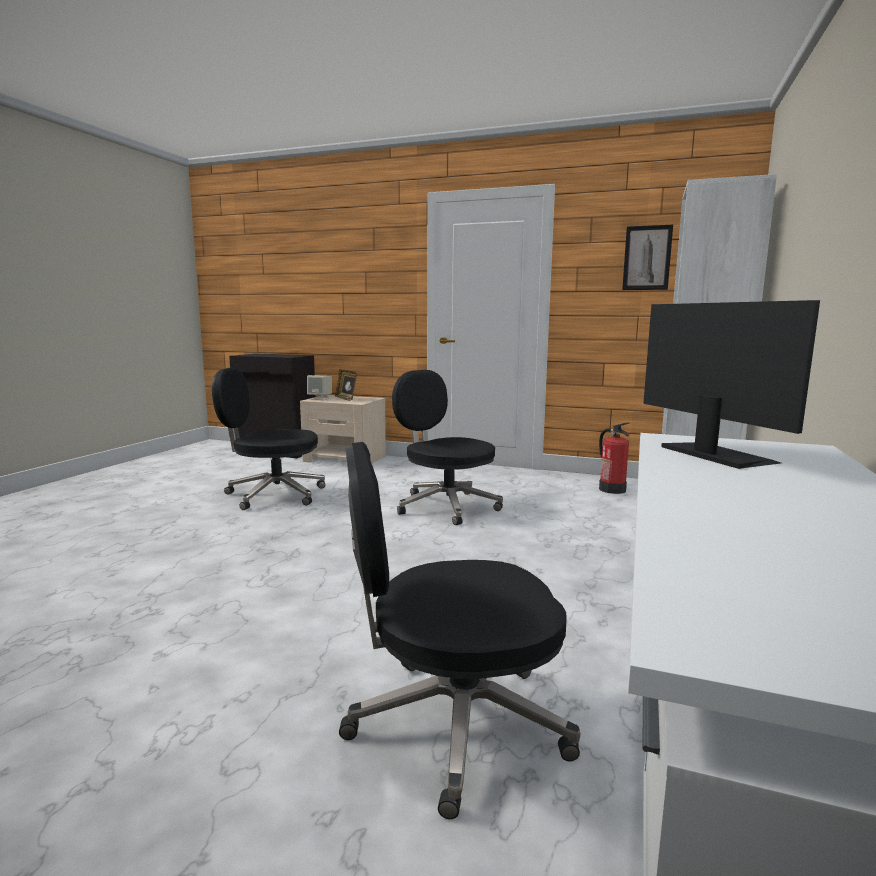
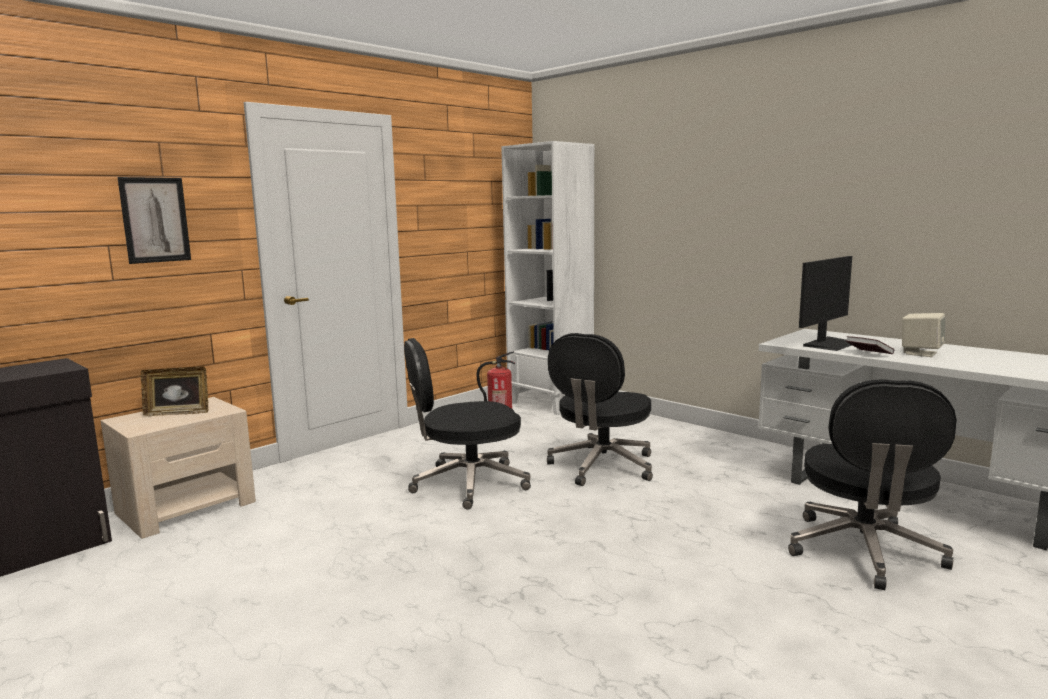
camera: 65 degrees left, 0 degrees up
black office chair [212,368,325,510] -> black office chair moved to [547,333,653,486]
beige speaker [307,375,332,400] -> beige speaker moved to [902,313,945,357]
picture [622,225,673,290] -> picture moved to [117,177,191,264]
monitor [643,300,820,469] -> monitor turned 135 degrees clockwise [799,256,852,351]
none -> book [845,336,894,354]

